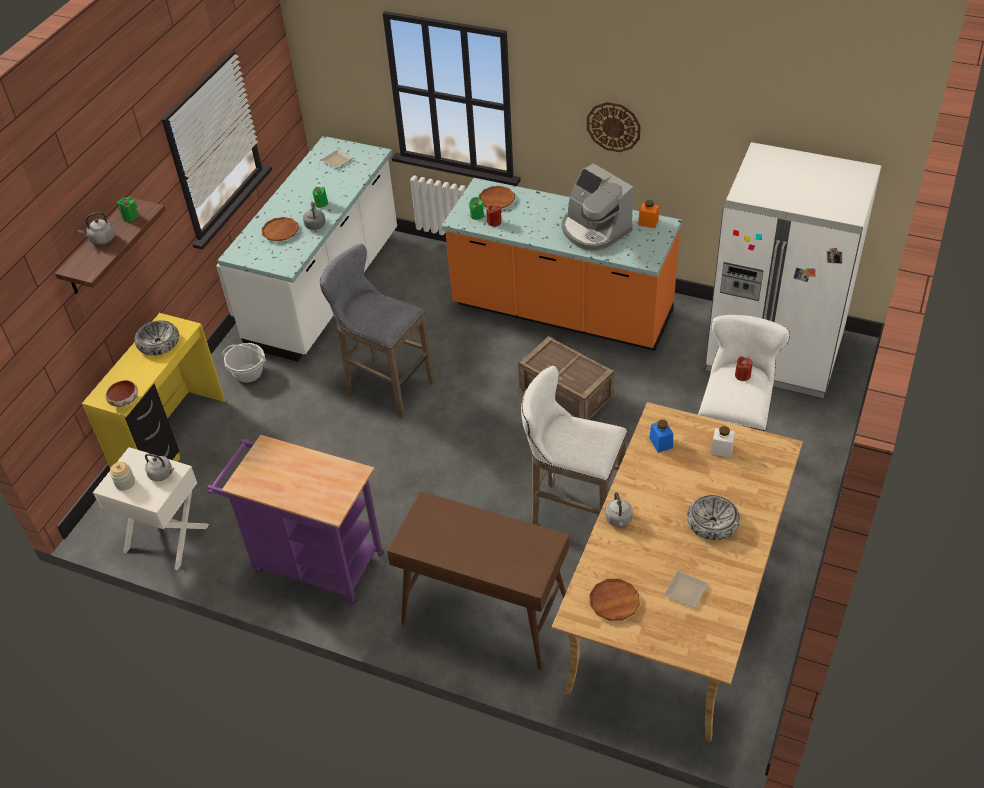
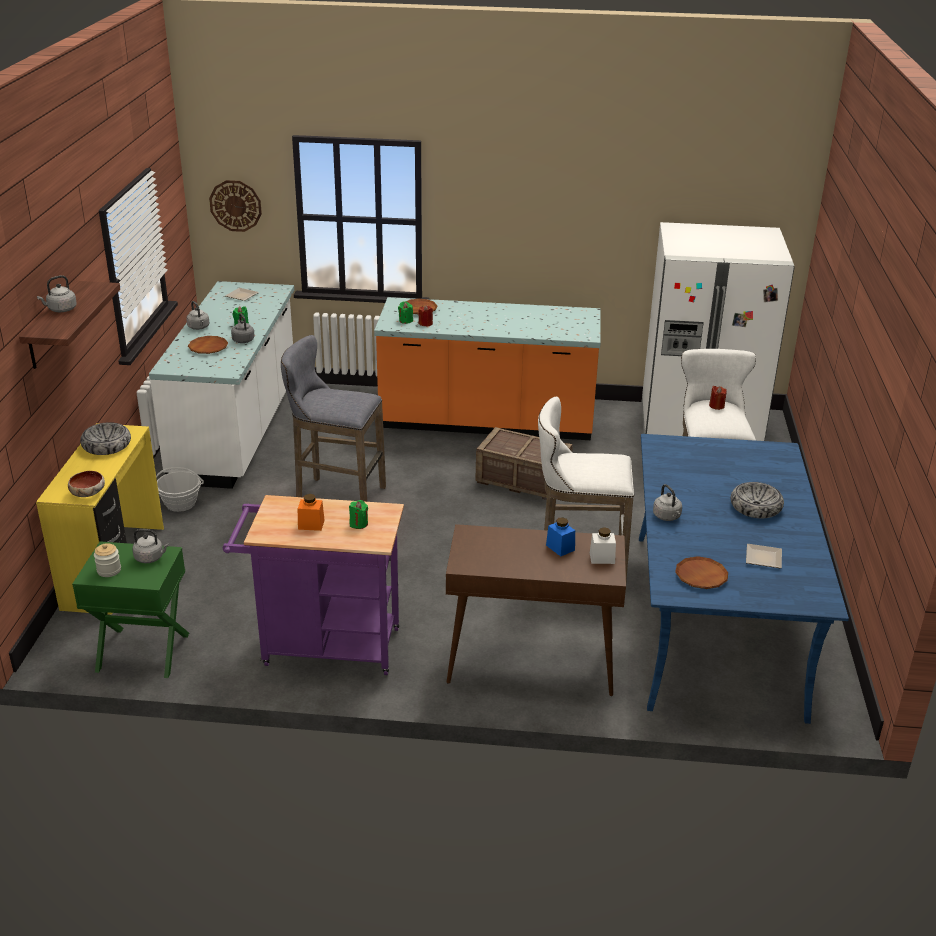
camera: 20 degrees left, 15 degrees down
white nightstand [93,447,209,570] -> green nightstand [72,541,189,678]
green candle [117,197,139,222] -> green candle moved to [349,500,368,529]
beige dining table [552,402,803,742] -> blue dining table [639,434,849,724]
coffee machine [561,163,633,251] -> none
wall clock [587,102,641,152] -> wall clock moved to [209,180,262,232]
orange jar [638,200,659,228] -> orange jar moved to [298,494,325,531]
blue jar [649,420,673,453] -> blue jar moved to [546,517,575,557]
white jar [710,426,735,458] -> white jar moved to [590,527,616,564]
none -> grey kettle [186,301,209,330]

